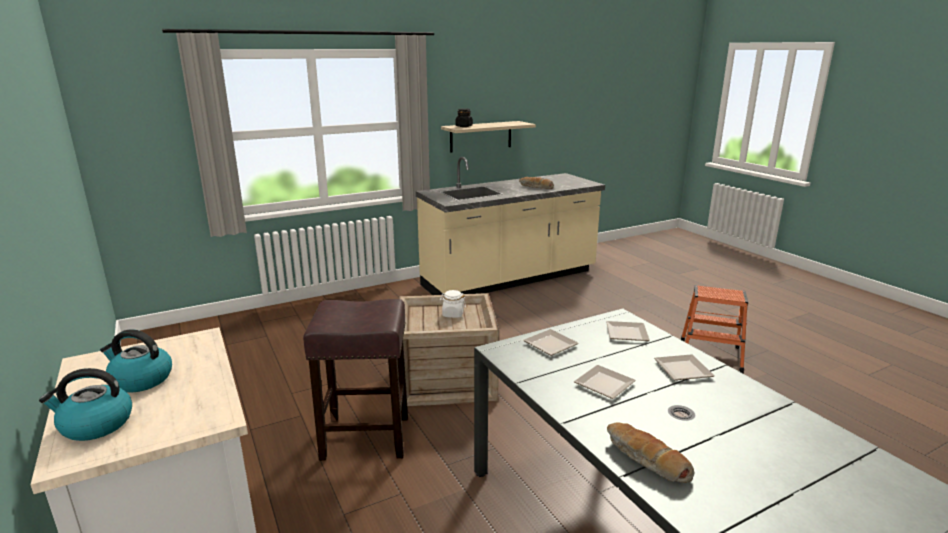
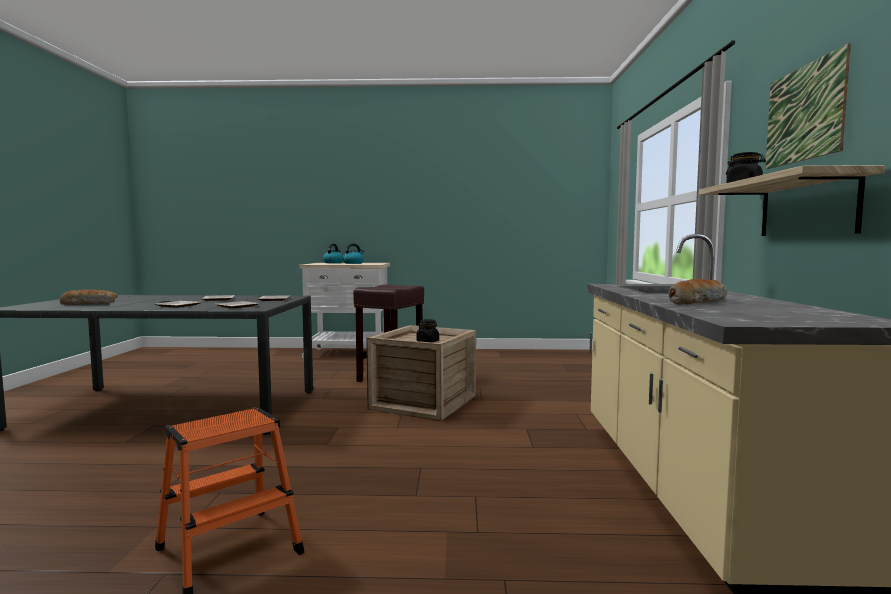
camera: 120 degrees right, 15 degrees down
white jar [440,290,466,318] -> black jar [416,319,439,342]
bread [607,422,694,483] -> bread moved to [60,289,118,305]
none -> picture [765,43,851,169]

